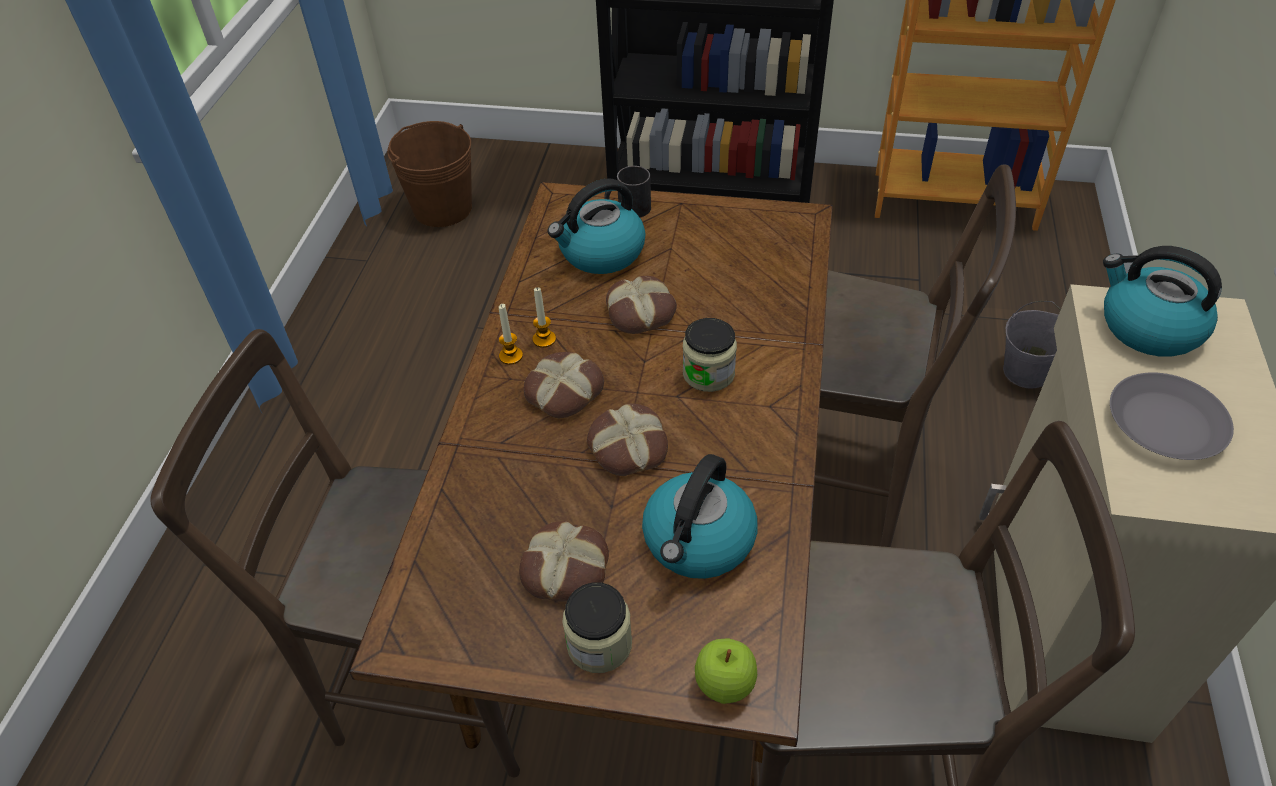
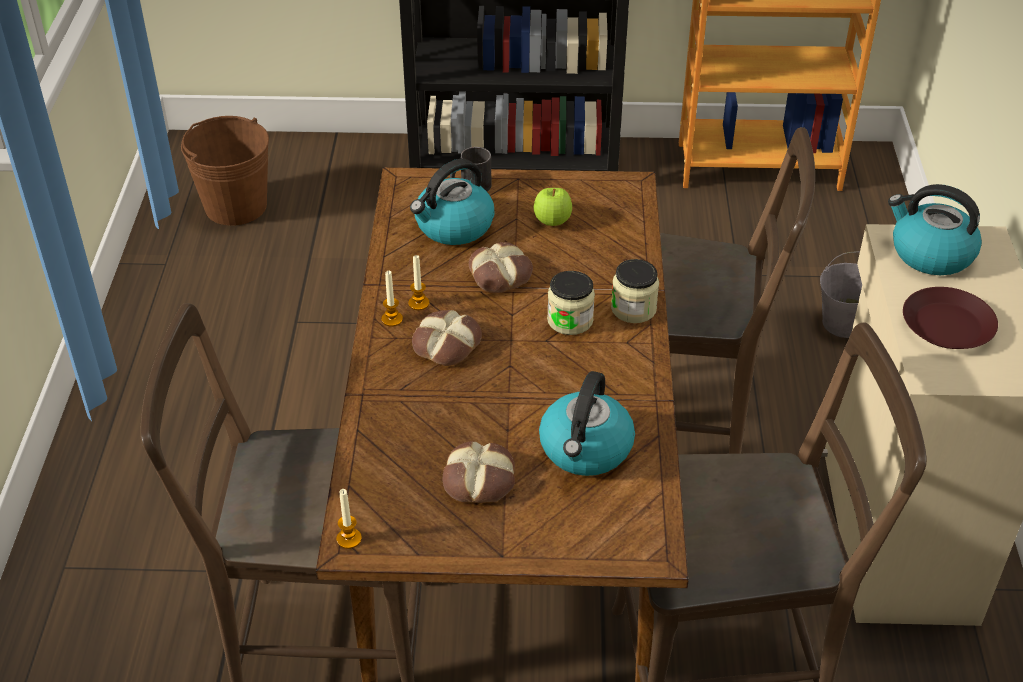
camera: 10 degrees left, 5 degrees down
jar [562,582,632,673] -> jar moved to [611,259,659,323]
bread [587,403,668,476] -> none
apple [695,638,757,704] -> apple moved to [534,188,572,226]
grey plate [1110,372,1234,460] -> brown plate [903,287,998,349]
none -> candle [336,489,362,549]

